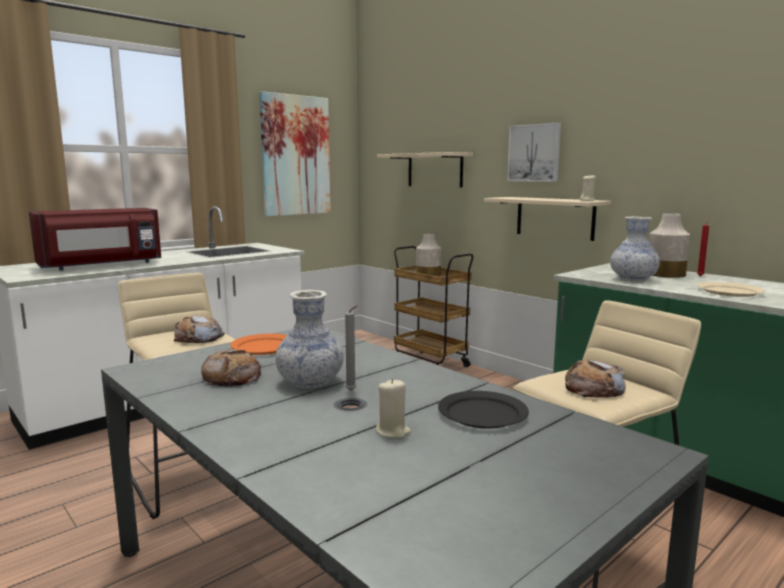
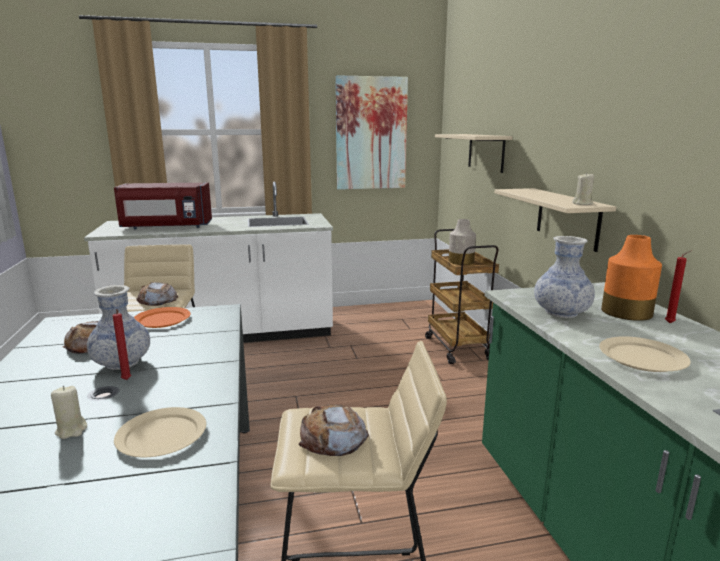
camera: 30 degrees right, 5 degrees up
grey candle [345,306,357,391] -> red candle [113,309,131,380]
black plate [438,391,529,429] -> beige plate [114,407,206,457]
picture [507,123,561,182] -> none
beige vase [649,213,690,278] -> orange vase [601,235,662,321]

